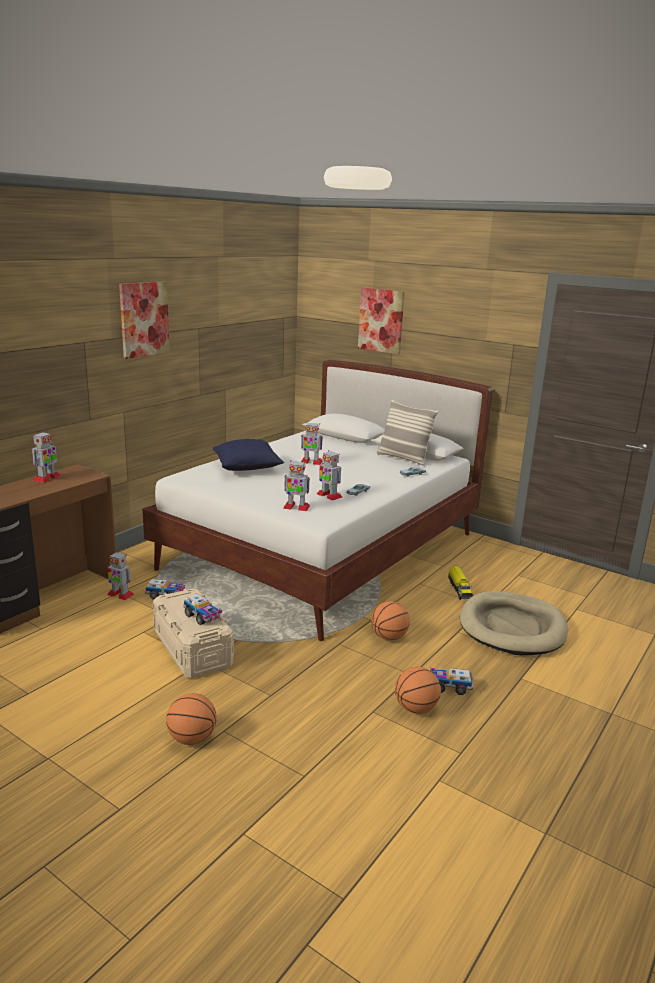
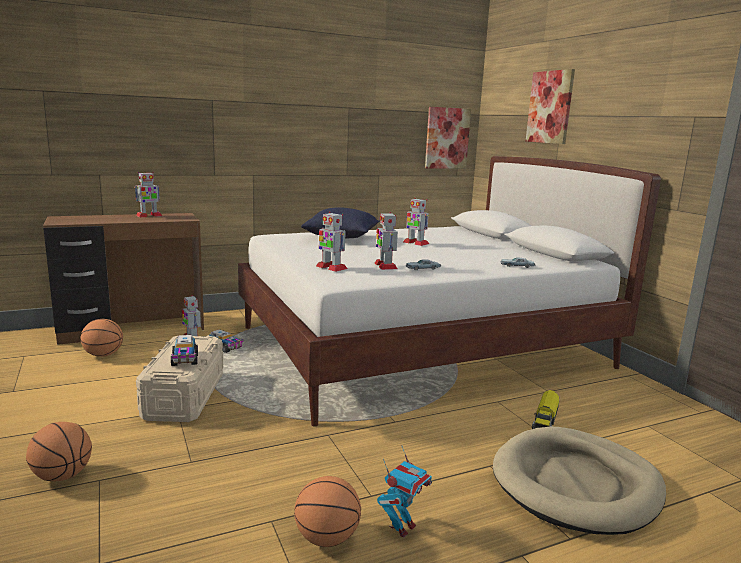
camera: 30 degrees right, 5 degrees down
picture [119,281,170,359] -> picture moved to [425,107,471,169]
basketball [371,601,410,640] -> basketball moved to [81,319,123,357]
pillow [377,400,438,465] -> none
toy truck [430,668,473,695] -> toy robot [377,446,432,537]

